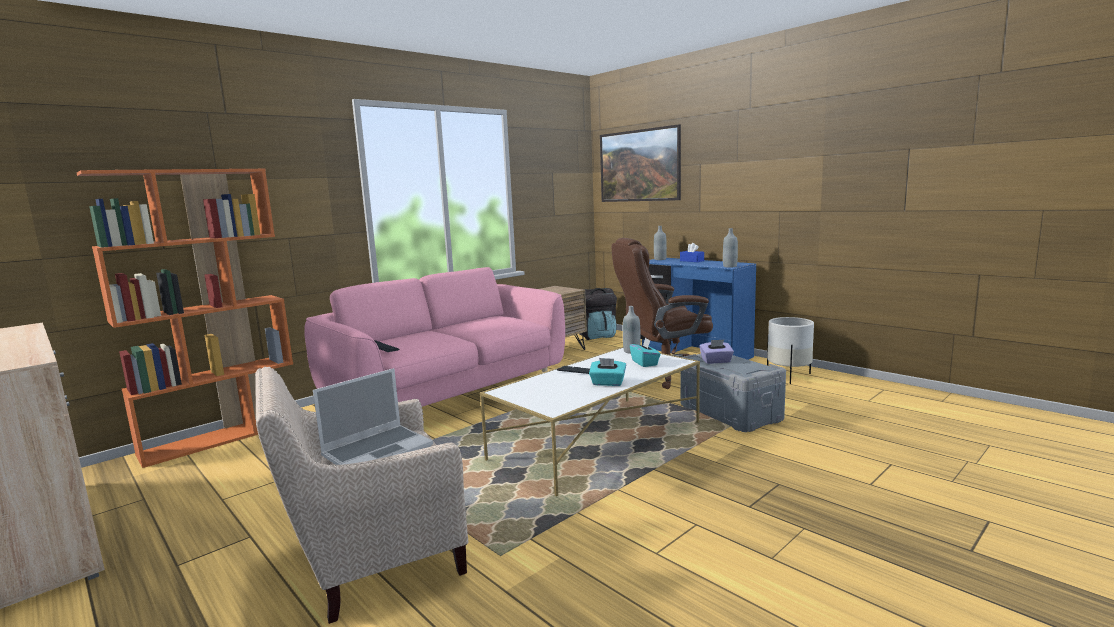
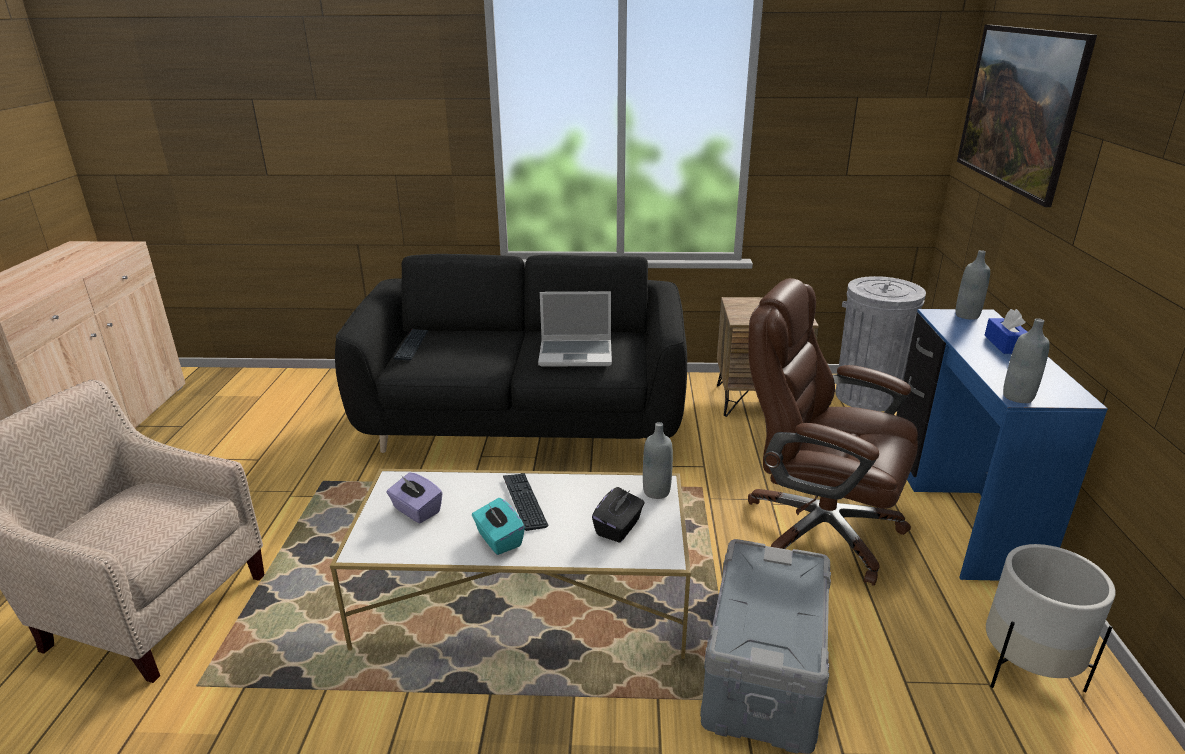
camera: 45 degrees right, 15 degrees up
orange bookcase [77,169,293,468] -> none
pink sofa [304,267,565,407] -> black sofa [335,254,687,453]
laptop [313,368,433,465] -> laptop moved to [538,291,612,367]
black backpack [580,288,617,340] -> grey trash can [836,276,926,412]
turquoise tissue box [630,337,661,367] -> black tissue box [592,487,645,543]
purple tissue box [699,340,734,364] -> purple tissue box moved to [386,472,443,523]

